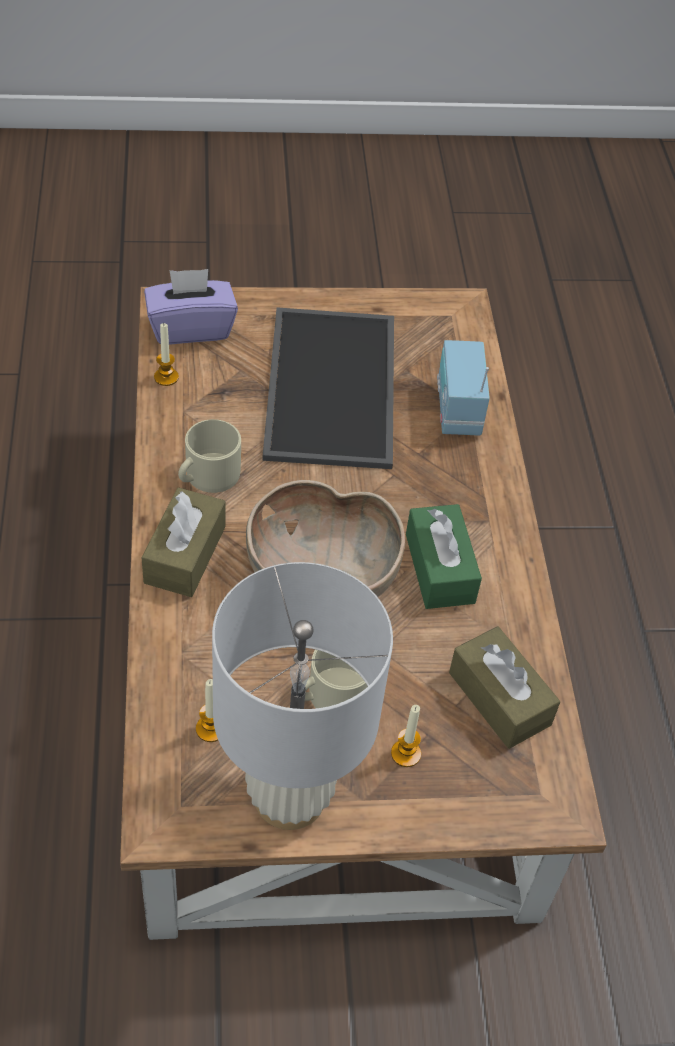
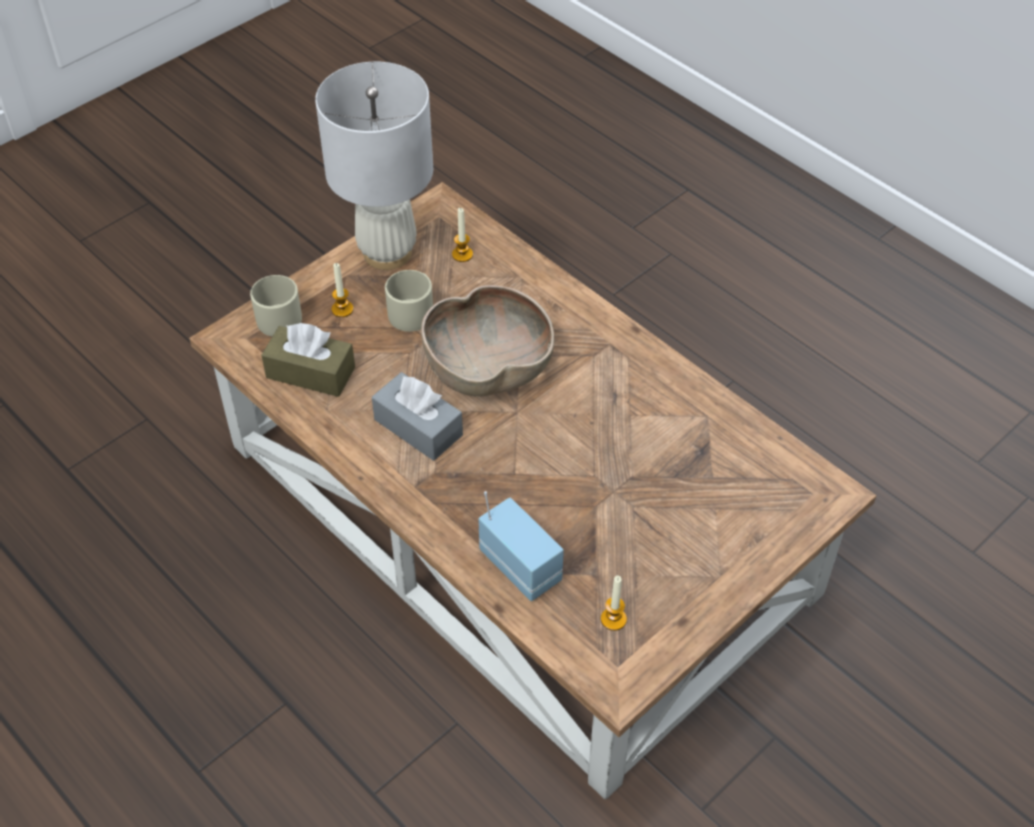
camera: 145 degrees right, 0 degrees up
brown tissue box [141,488,226,597] -> none
purple tissue box [144,269,238,344] -> none
candle [154,323,179,386] -> candle moved to [601,576,627,631]
beige mug [178,419,241,493] -> beige mug moved to [250,275,302,336]
tray [262,307,394,469] -> none
green tissue box [406,504,482,609] -> grey tissue box [372,372,463,461]

